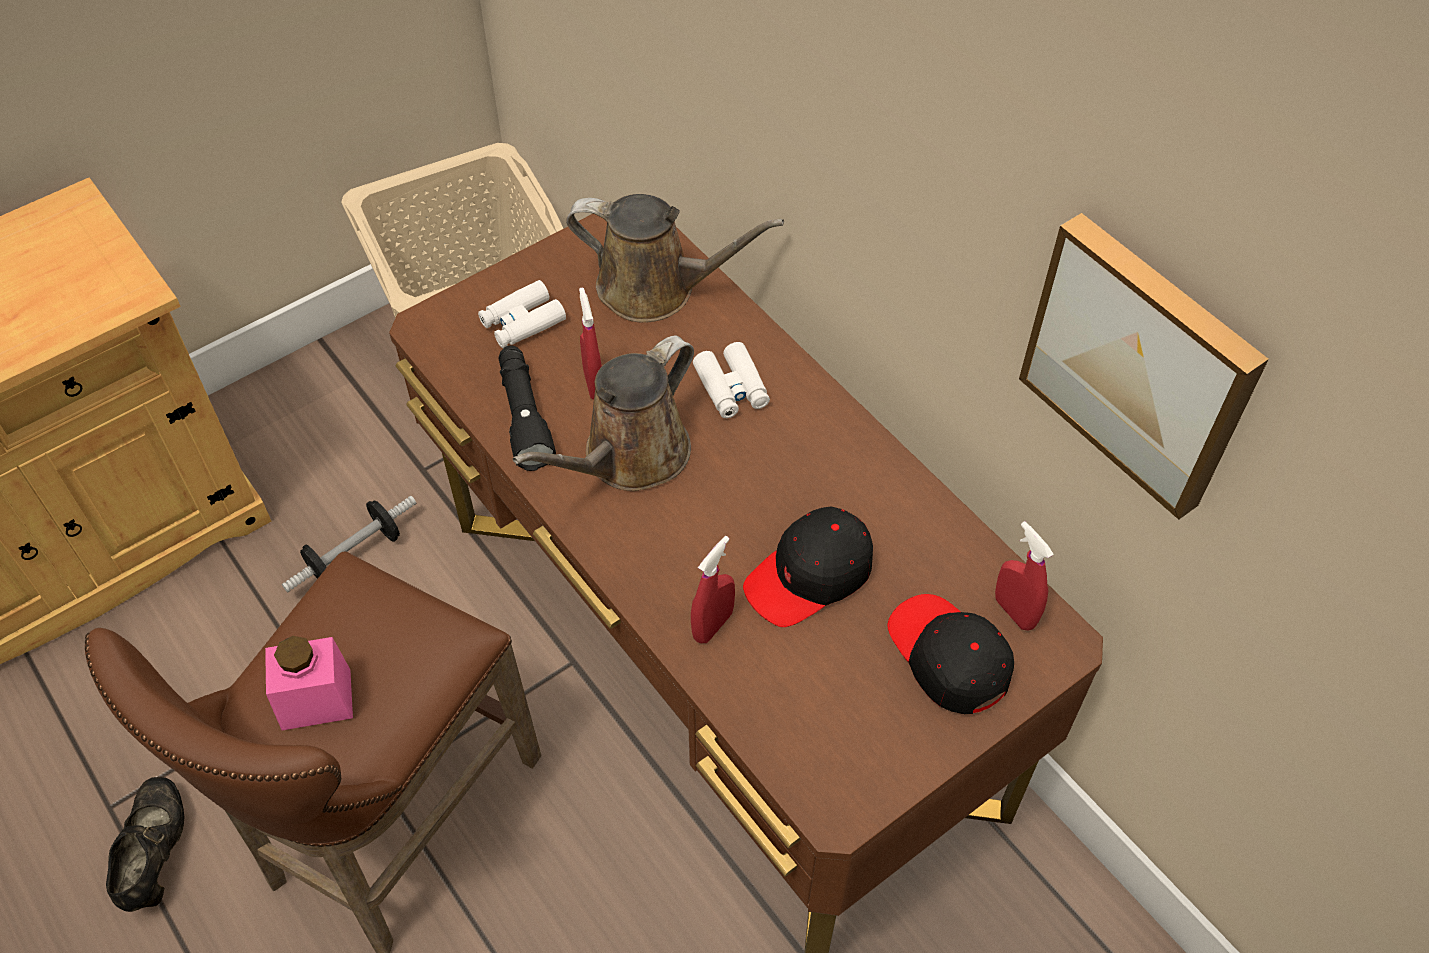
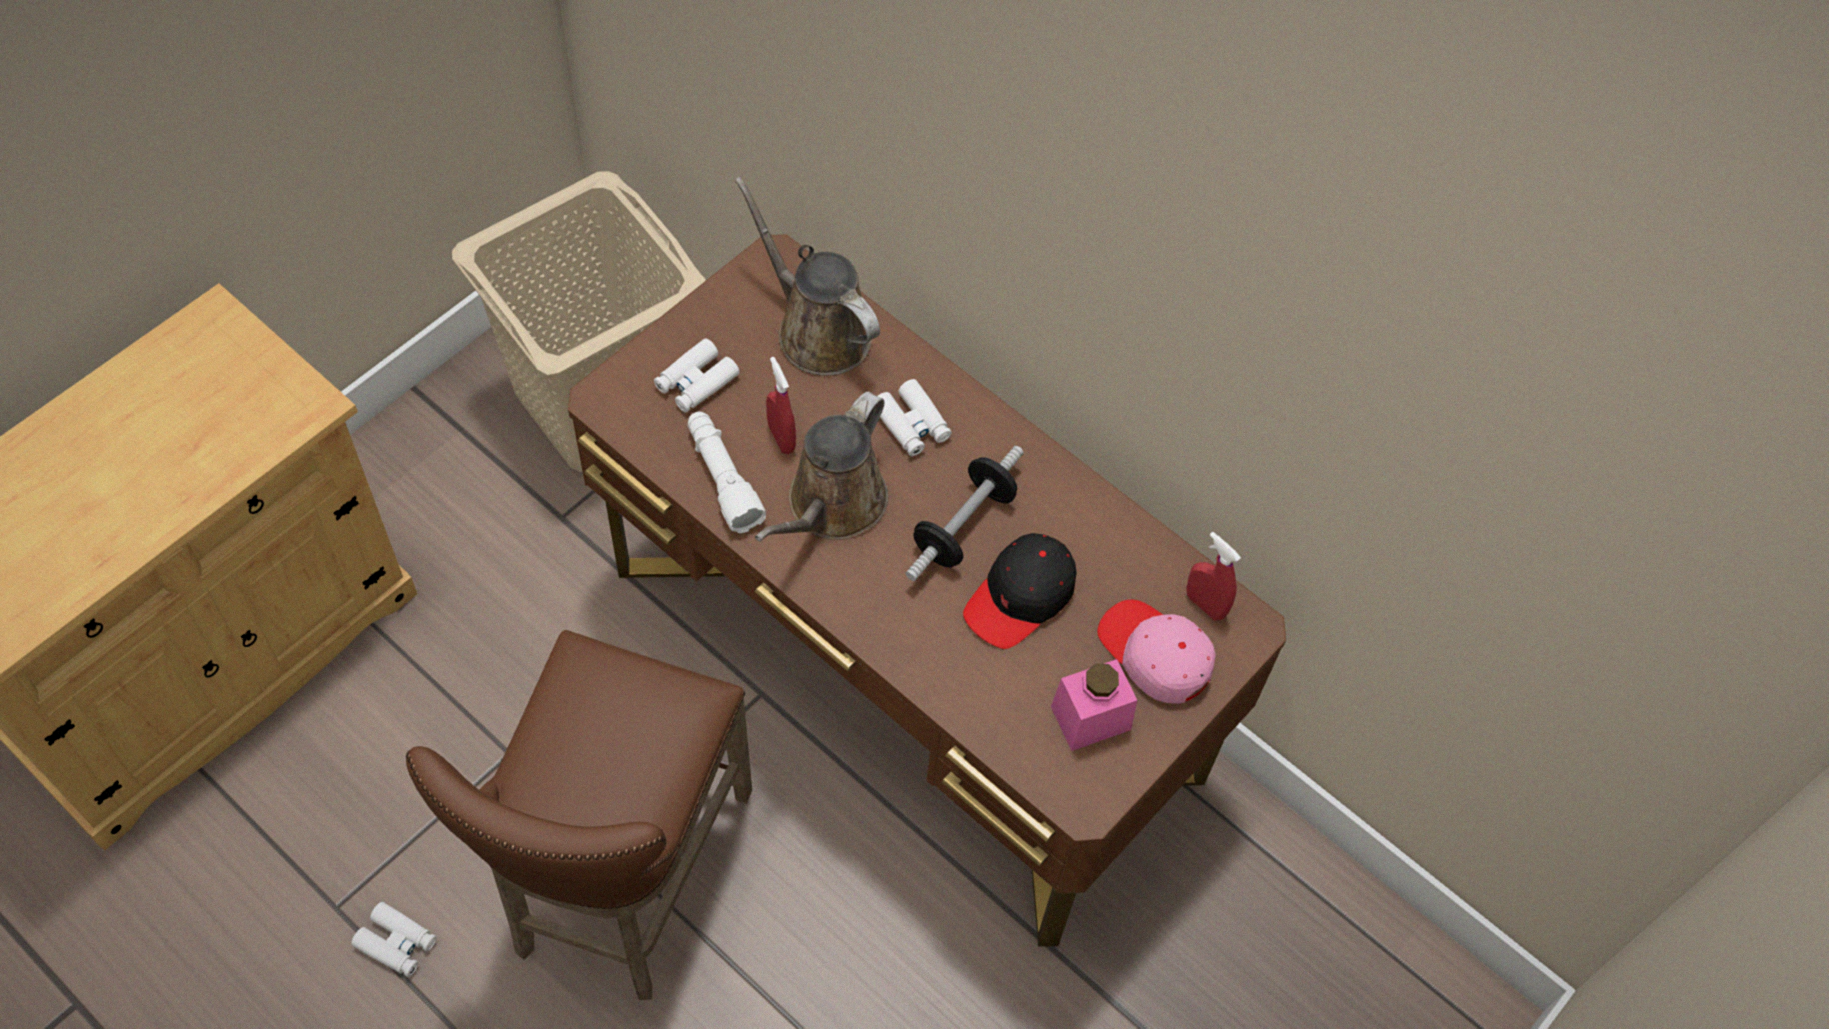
camera: 15 degrees left, 5 degrees up
black shoe [106,777,185,912] -> white binoculars [351,902,437,977]
pink jar [265,636,353,730] -> pink jar moved to [1051,659,1137,751]
dumbbell [282,496,417,592] -> dumbbell moved to [905,446,1024,581]
black flashlight [499,345,556,471] -> white flashlight [688,411,766,533]
brown watering can [566,194,784,323] -> brown watering can turned 135 degrees counterclockwise [735,176,880,376]
red spray bottle [691,536,735,643] -> none
black cap [887,594,1014,714] -> pink cap [1097,600,1216,704]
picture [1019,213,1269,520] -> none

